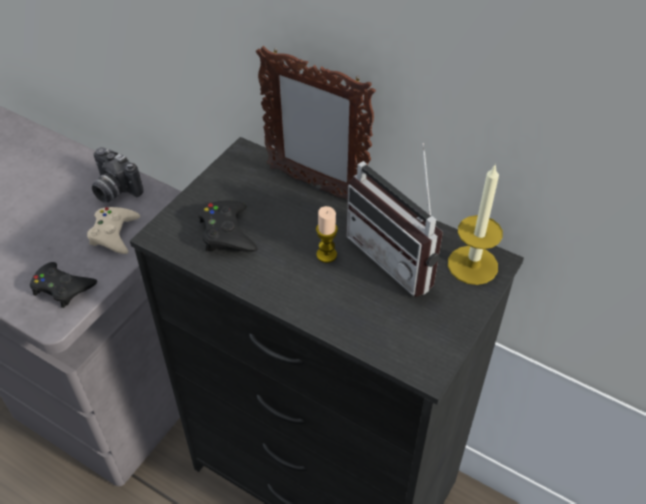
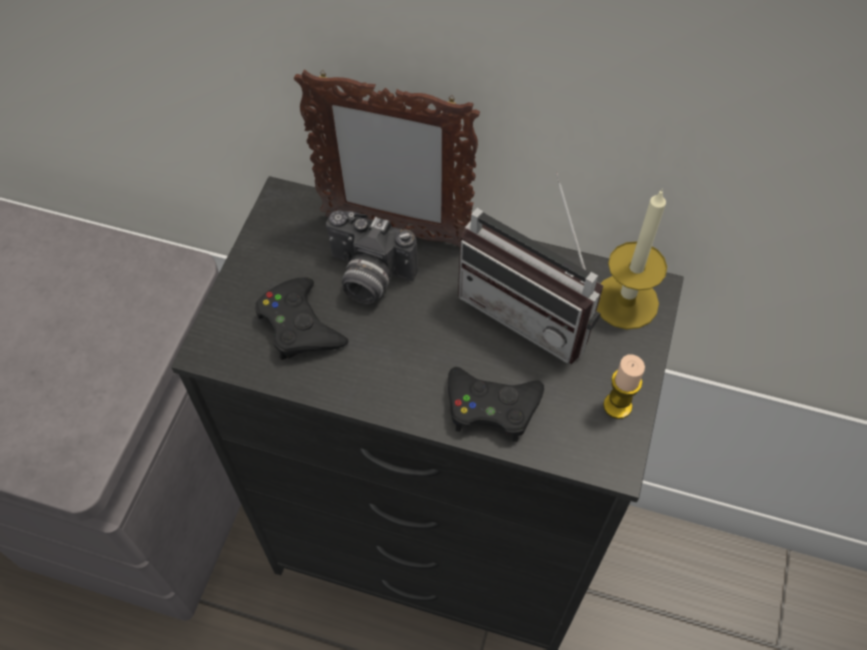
camera: 15 degrees left, 10 degrees up
black game controller [30,262,97,308] -> black game controller moved to [448,367,544,442]
beige game controller [87,207,140,254] -> none
camera [92,147,144,203] -> camera moved to [326,210,418,304]
candle [316,206,338,263] -> candle moved to [603,355,645,419]

